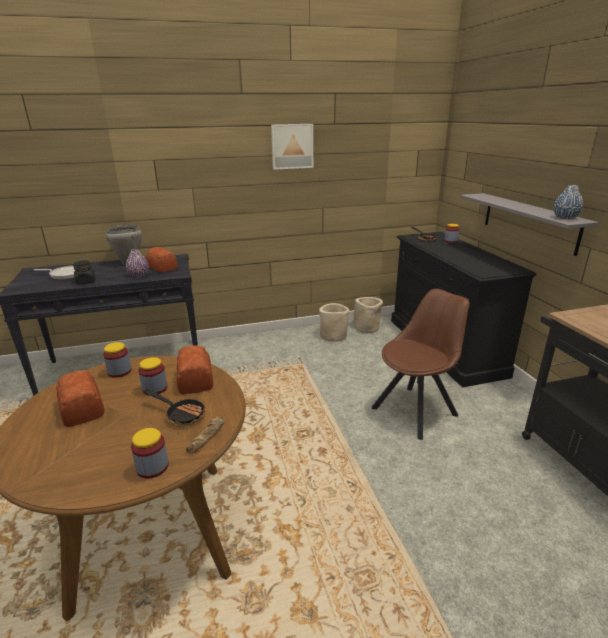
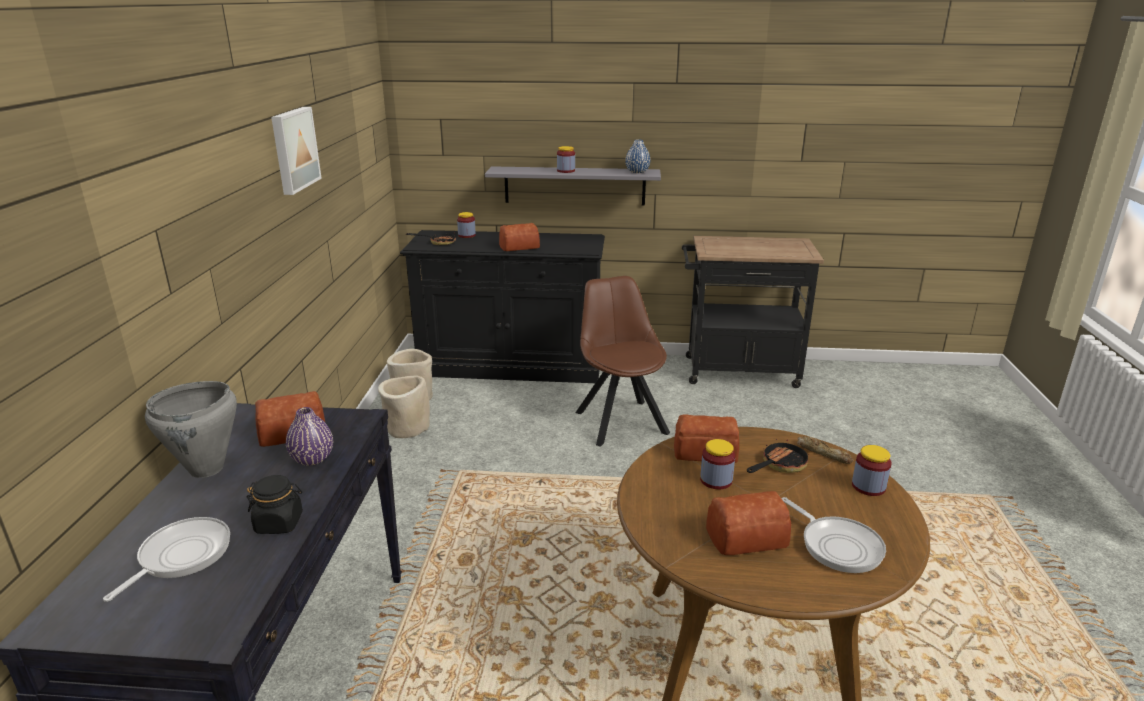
camera: 70 degrees left, 0 degrees up
jar [103,342,132,378] -> jar moved to [557,146,575,173]
none -> bread [499,223,540,251]
none -> frying pan [781,497,886,573]

